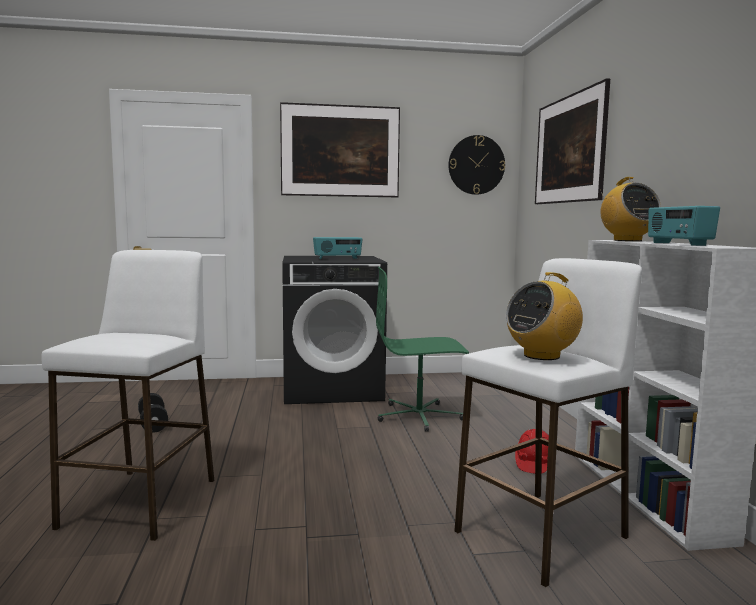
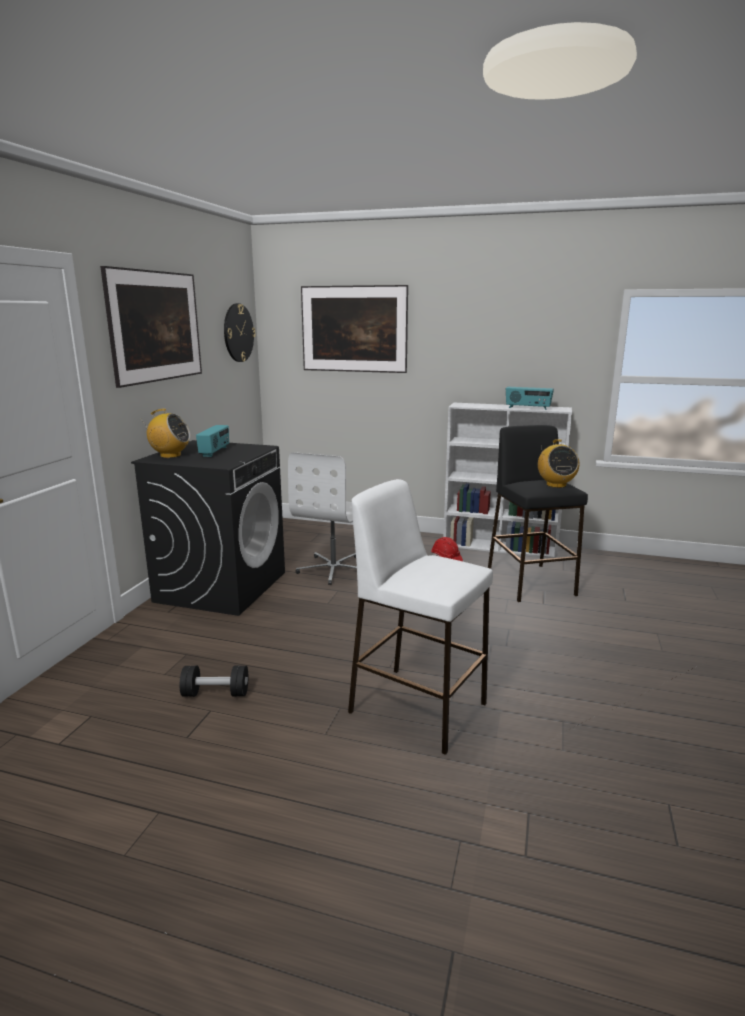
camera: 65 degrees left, 10 degrees up
green office chair [376,267,469,432] -> white office chair [288,452,357,585]
white stool [454,258,642,587] -> black stool [488,425,588,602]
radio [600,177,661,241] -> radio moved to [143,409,190,458]

